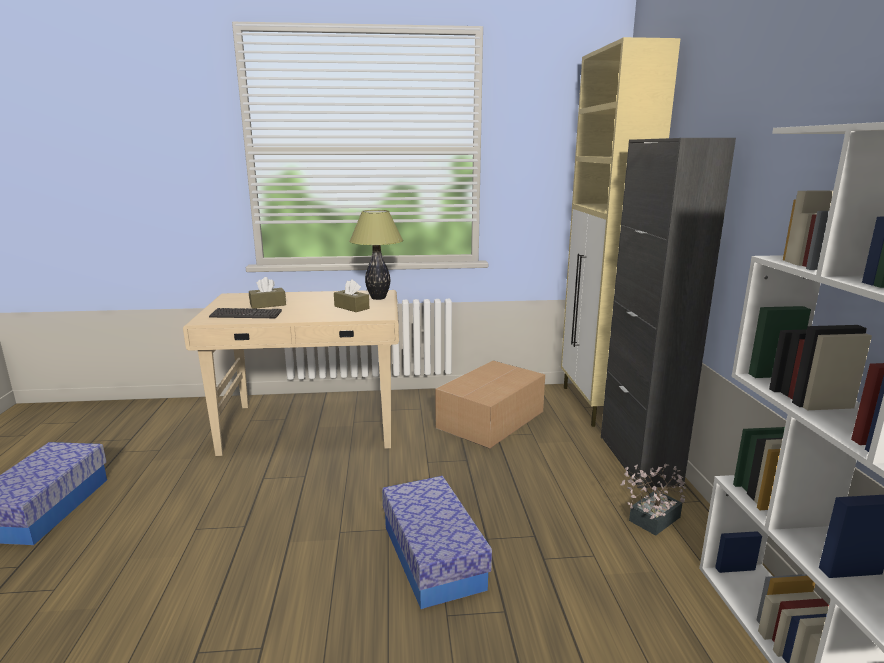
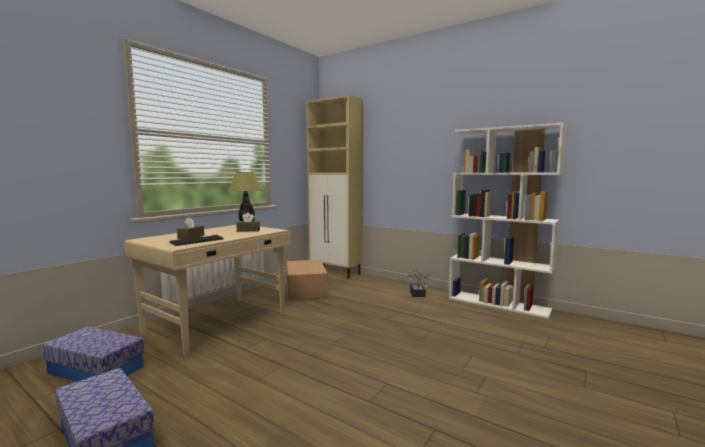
camera: 50 degrees left, 10 degrees down
storage box [382,476,492,609] -> storage box moved to [41,326,145,382]
black cabinet [601,138,736,488] -> none

